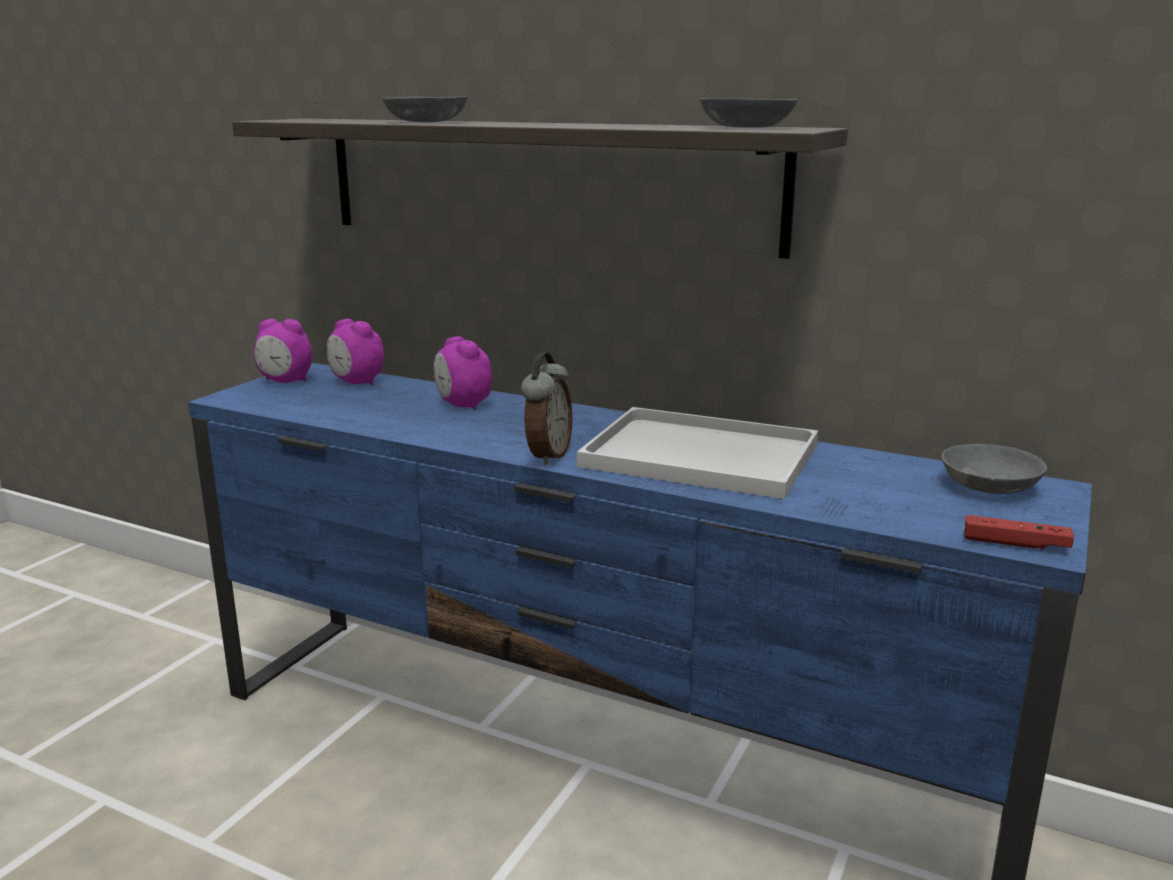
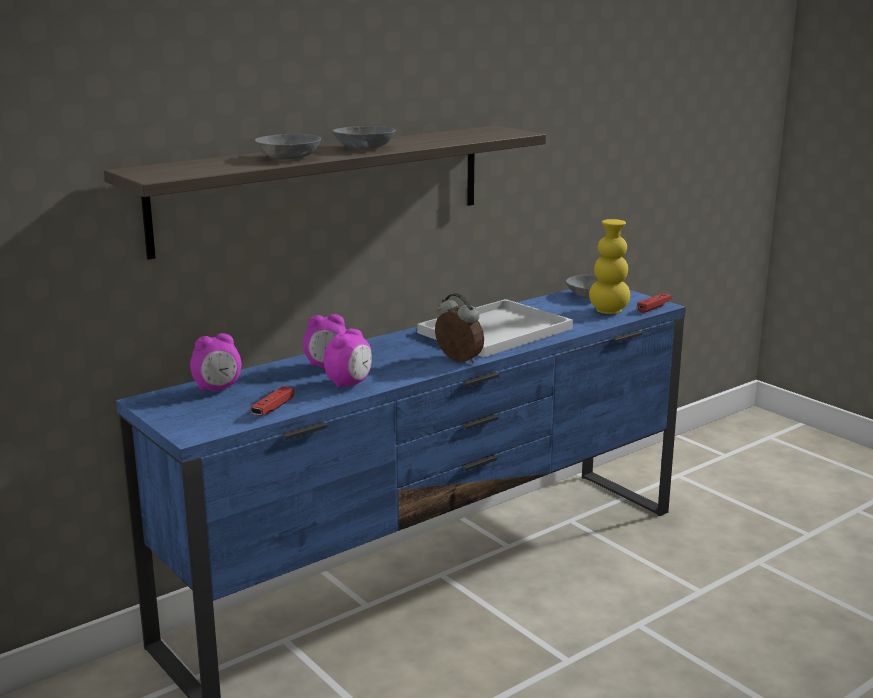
camera: 65 degrees left, 0 degrees up
alarm clock [254,319,313,383] -> alarm clock moved to [324,329,372,389]
grey bowl [700,98,798,128] -> grey bowl moved to [333,126,396,149]
none -> red game controller [251,386,294,416]
none -> yellow vase [589,219,630,314]

